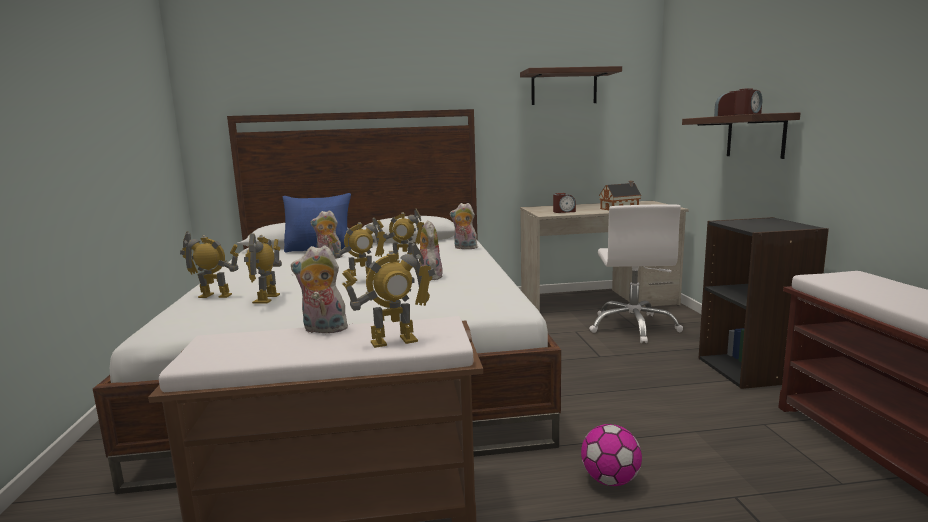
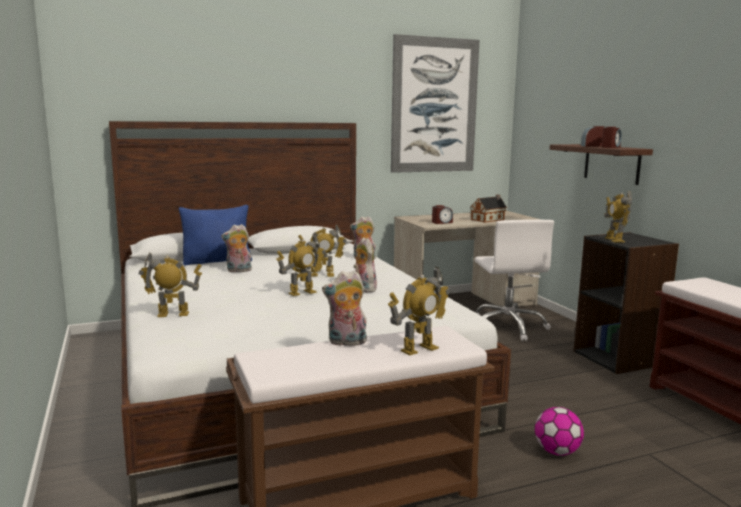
camera: 15 degrees left, 0 degrees up
toy robot [244,234,282,304] -> toy robot moved to [604,191,632,243]
shelf [520,66,622,105] -> picture [391,34,479,173]

